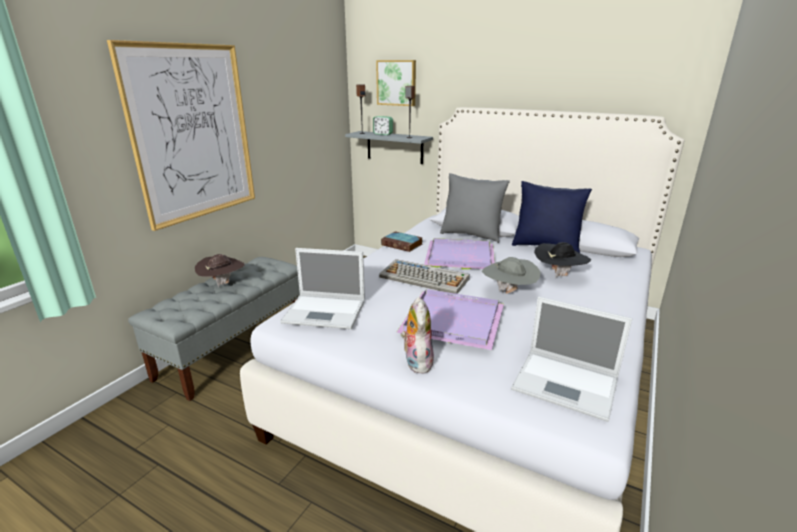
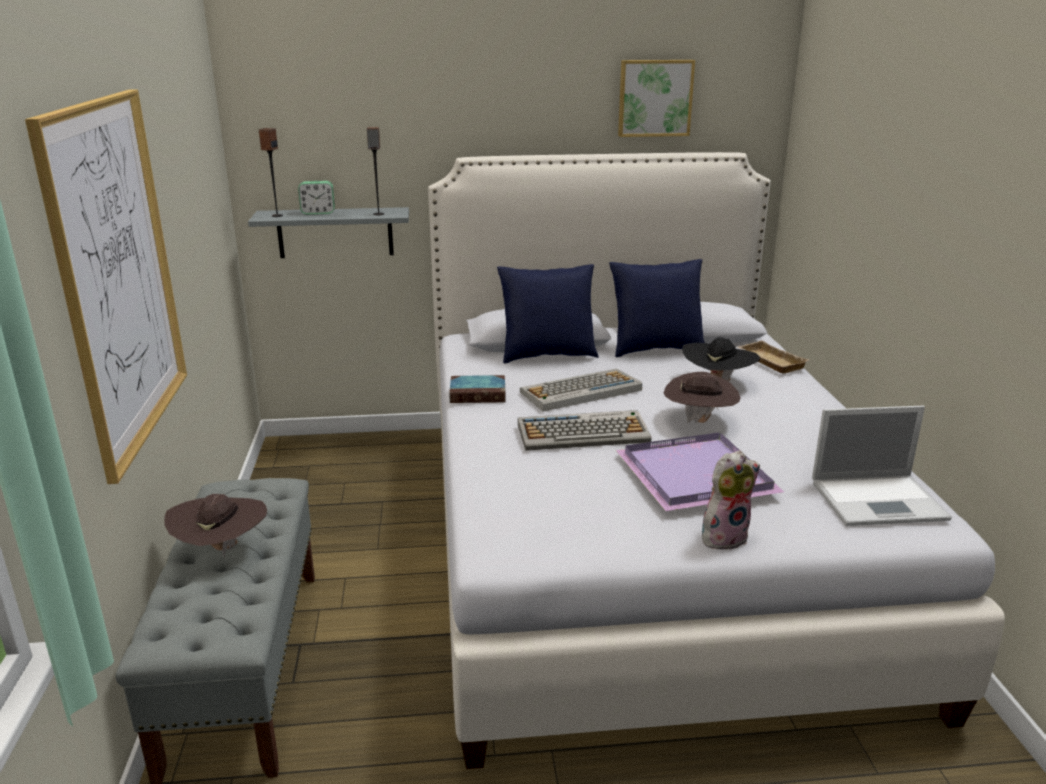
camera: 35 degrees left, 0 degrees up
laptop [280,248,365,329] -> none
picture [376,60,416,106] -> picture moved to [618,60,695,137]
plush toy [401,297,434,374] -> plush toy turned 105 degrees clockwise [702,450,760,550]
purple tray [424,238,495,269] -> keyboard [520,368,642,412]
grey pillow [440,173,510,243] -> blue pillow [497,264,598,363]
grey hat [482,257,541,294] -> brown hat [663,371,741,423]
none -> beige tray [737,340,809,374]

